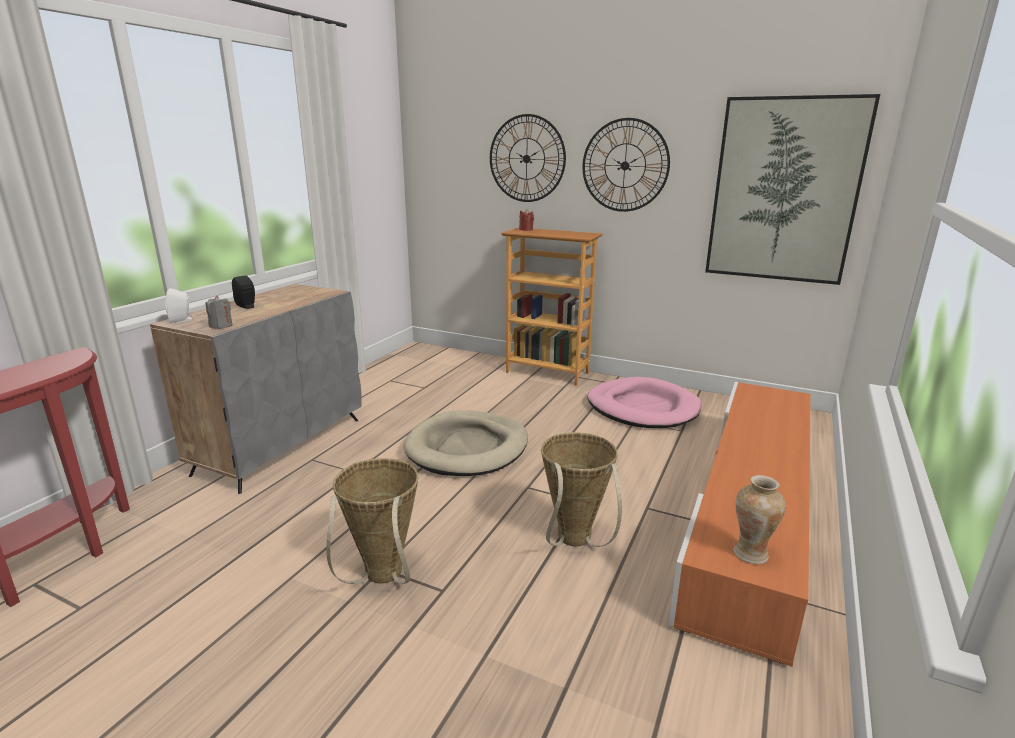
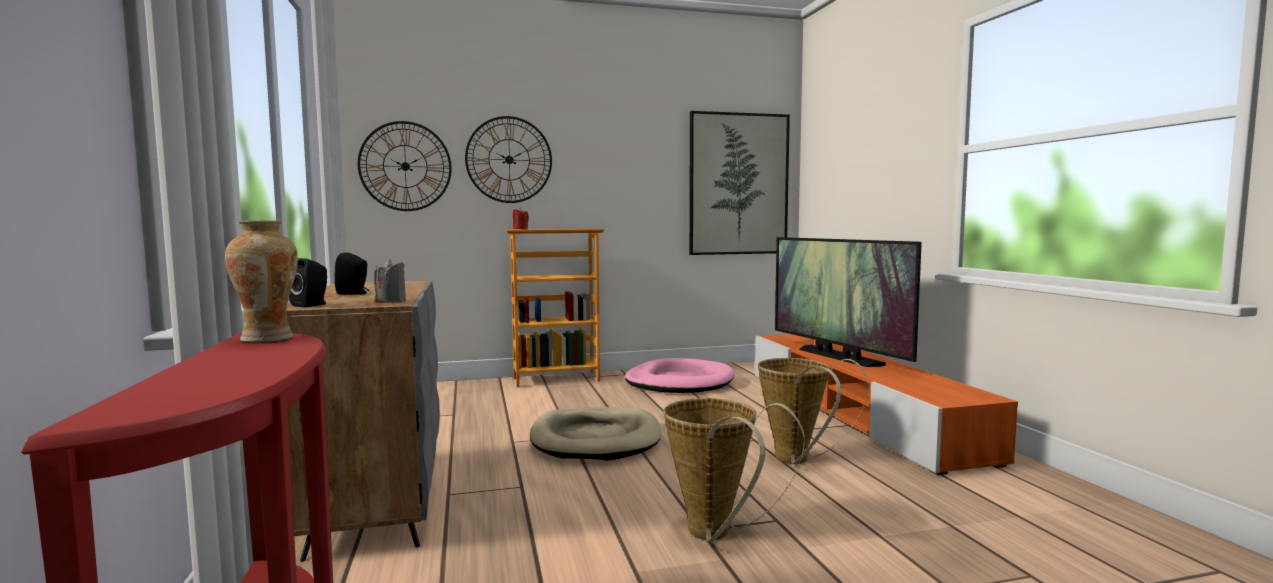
camera: 40 degrees left, 15 degrees down
white speaker [166,288,195,323] -> black speaker [289,258,327,307]
wall clock [583,118,670,212] -> wall clock moved to [358,121,452,211]
vase [734,475,786,564] -> vase moved to [225,220,298,342]
none -> television [775,237,922,367]

